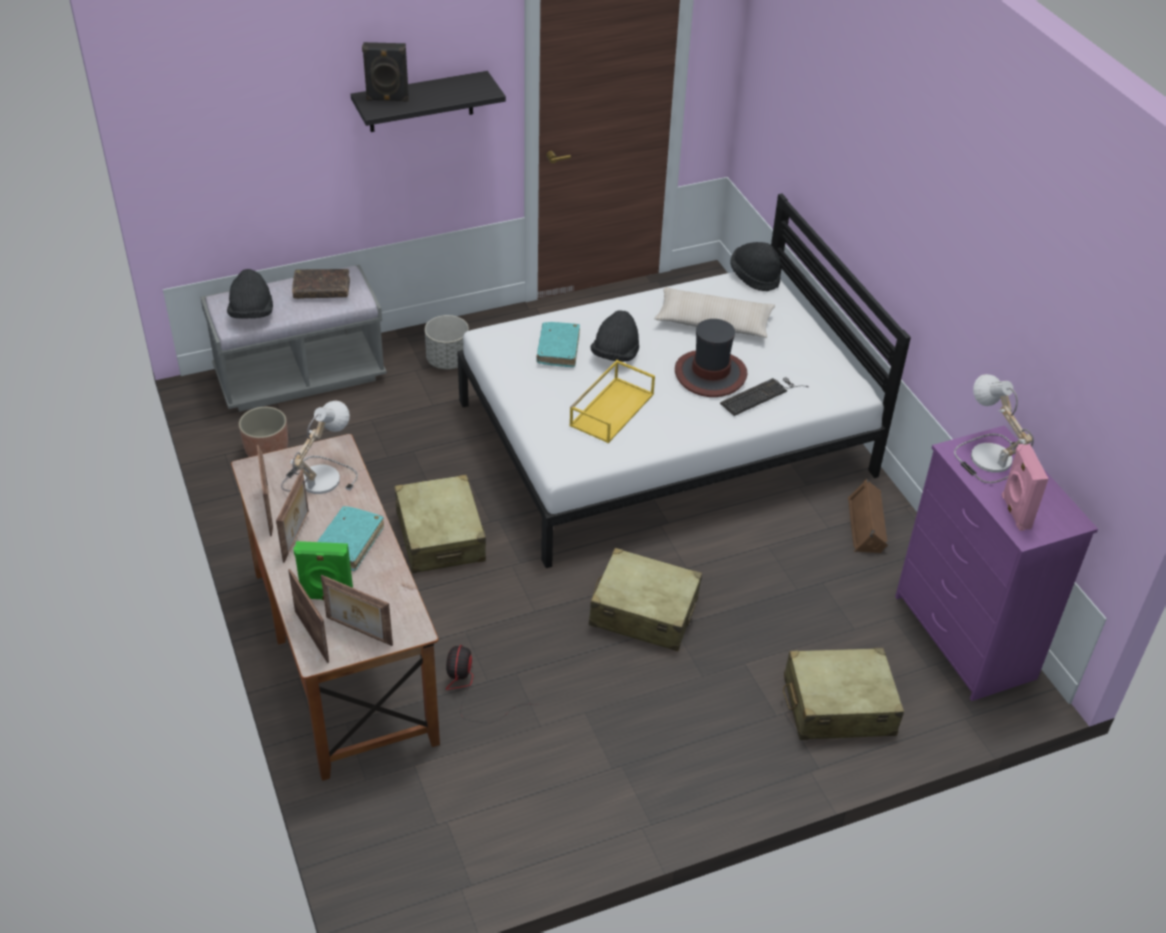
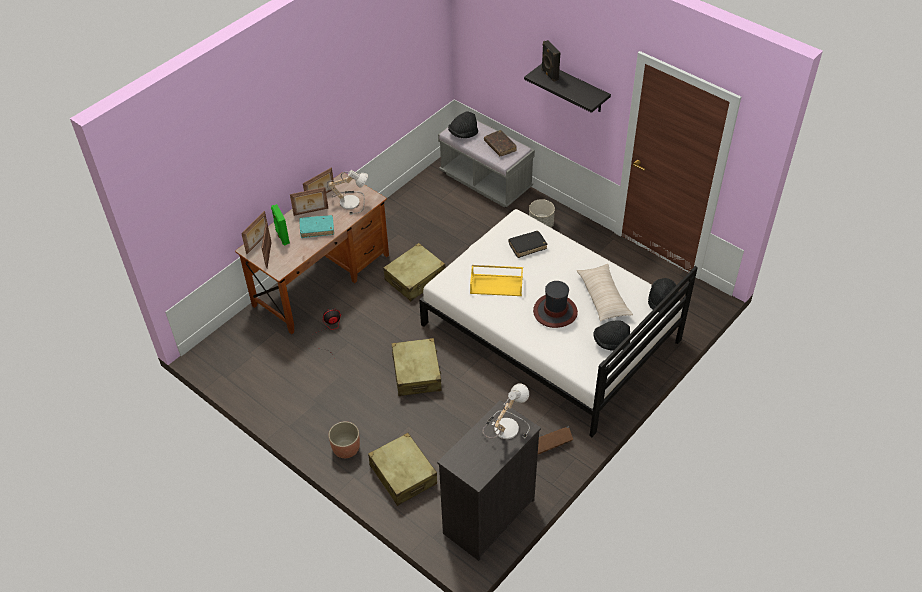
camera: 65 degrees right, 5 degrees up
planter [239,407,288,457] -> planter moved to [328,421,360,458]
turquoise book [536,322,580,367] -> black book [509,231,547,258]
black hat [591,310,639,362] -> black hat moved to [593,320,630,351]
keyboard [720,377,809,416] -> none
purple dresser [895,425,1098,701] -> black dresser [437,400,541,561]
pink speaker [1002,444,1049,531] -> none

